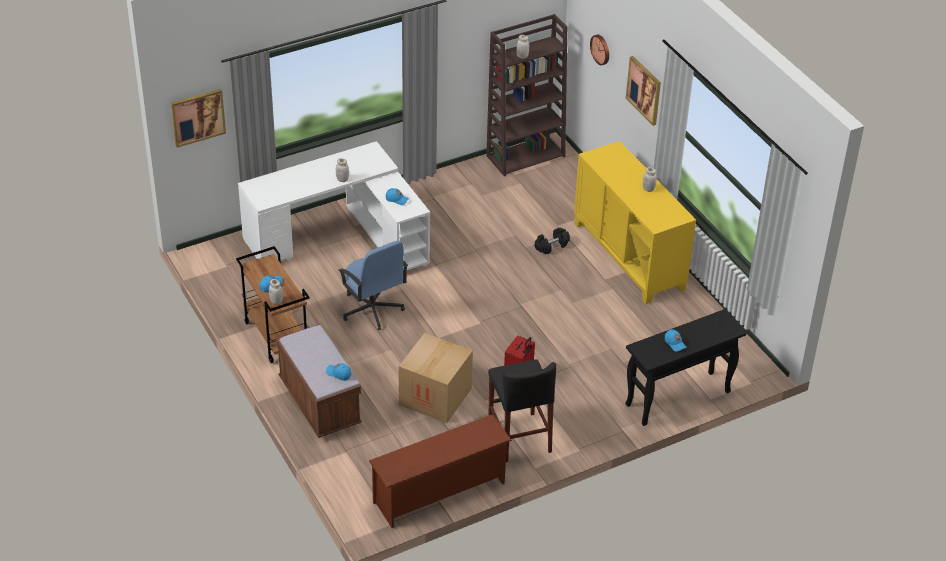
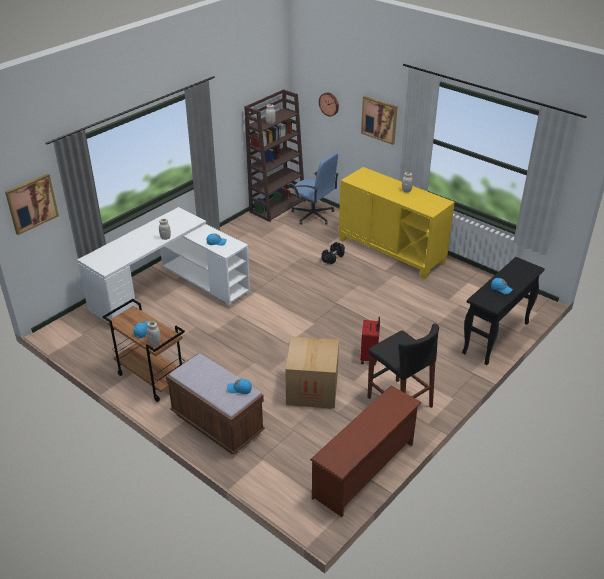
camera: 20 degrees left, 5 degrees down
blue office chair [339,240,408,330] -> blue office chair moved to [291,153,338,225]

